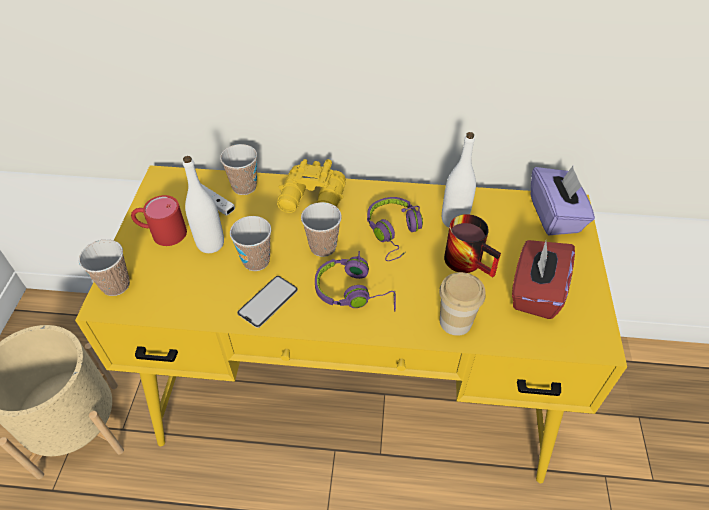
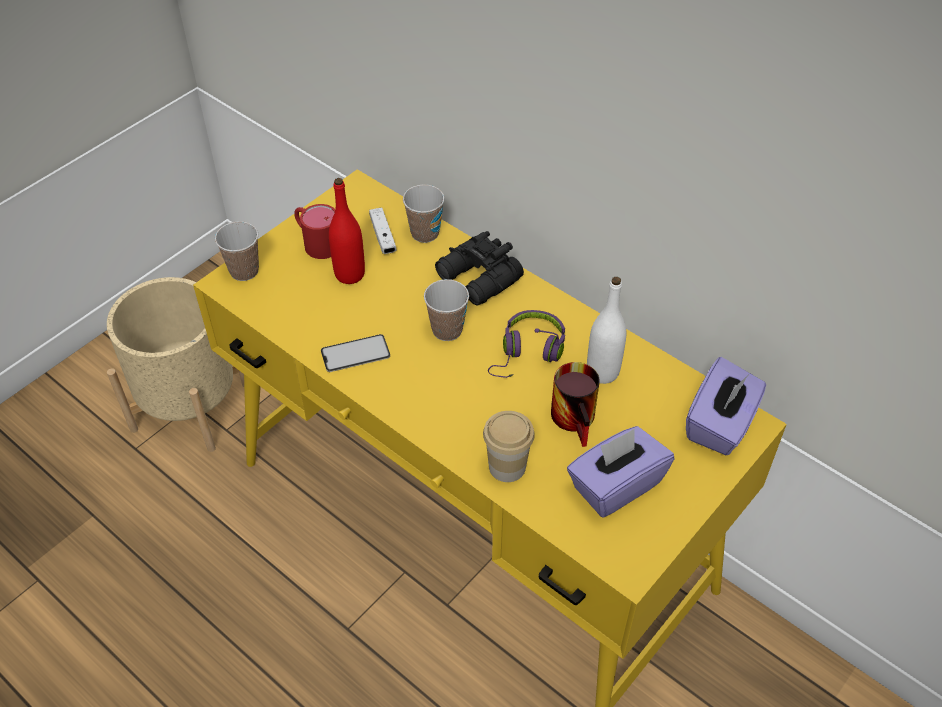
camera: 35 degrees right, 0 degrees up
white bottle [183,156,224,253] -> red bottle [329,178,365,284]
cup [230,216,271,271] -> none
yellow binoculars [277,159,346,213] -> black binoculars [435,231,524,306]
purple headphones [315,251,396,311] -> none
red tissue box [512,240,575,319] -> purple tissue box [567,426,675,518]

